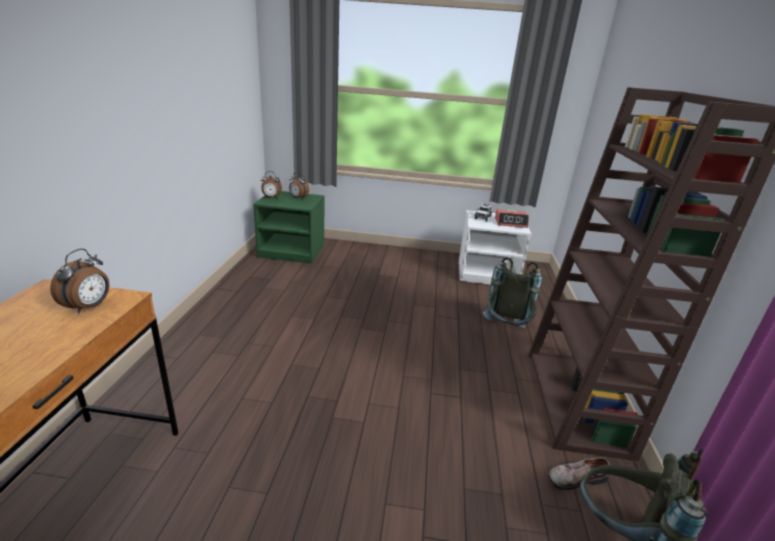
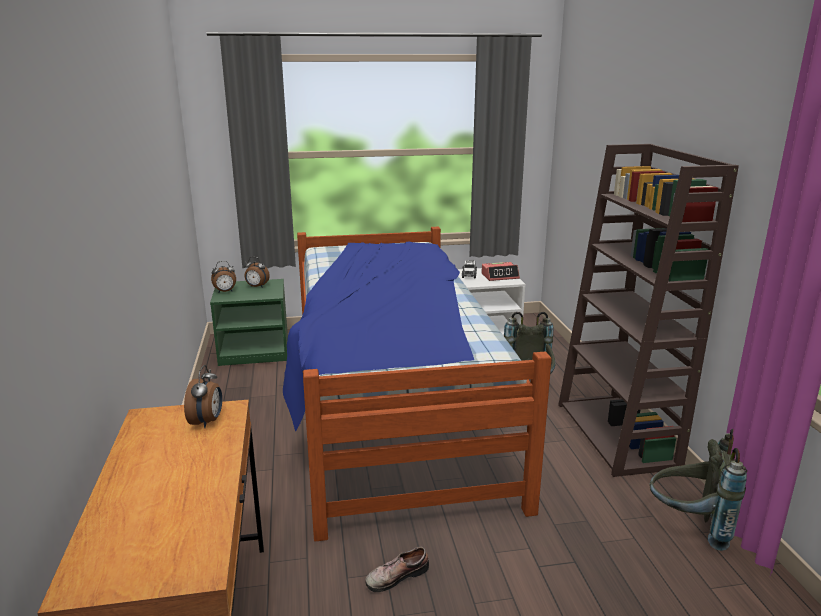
camera: 15 degrees left, 5 degrees down
shoe [548,457,610,490] -> shoe moved to [365,547,429,592]
none -> bed [283,227,552,541]

